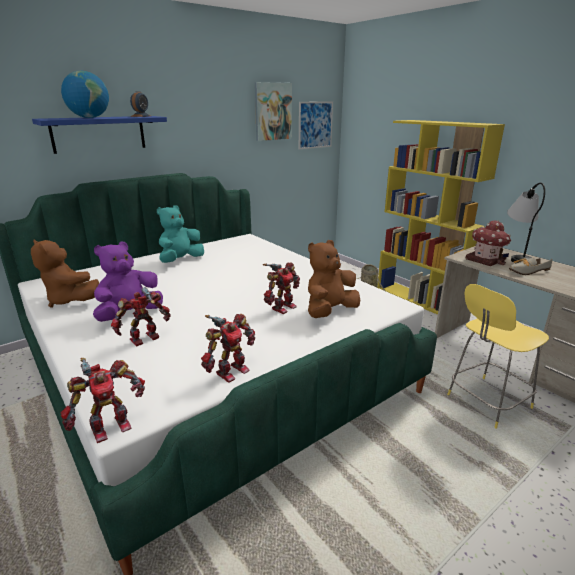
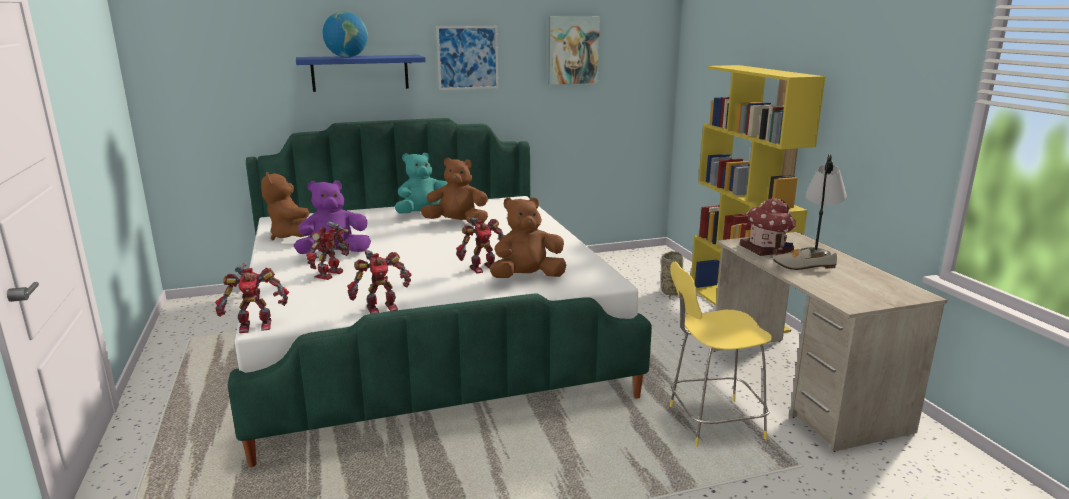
camera: 20 degrees right, 5 degrees down
toy robot [111,287,171,346] -> toy robot turned 45 degrees counterclockwise [306,221,350,280]
alarm clock [130,91,151,117] -> none
picture [299,101,333,149] -> picture moved to [436,26,498,90]
none -> brown plush toy [420,157,488,223]

